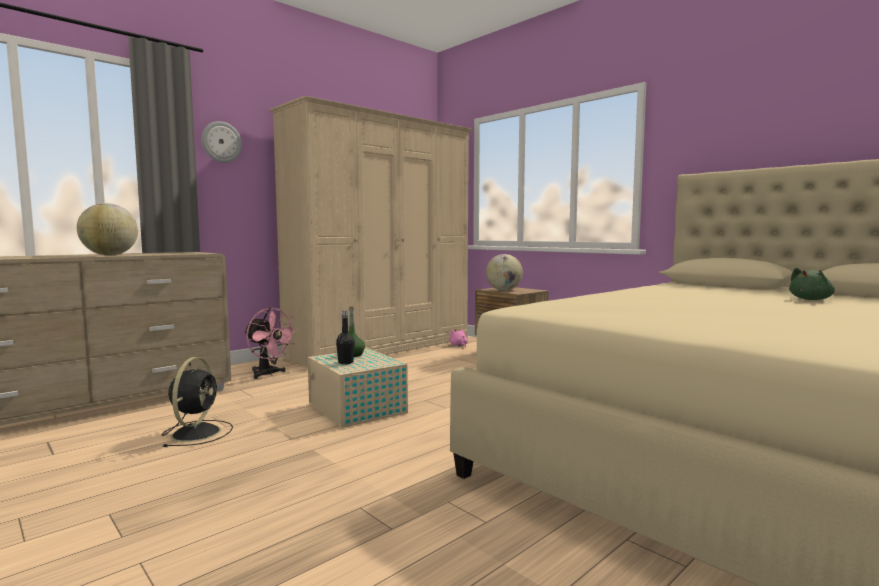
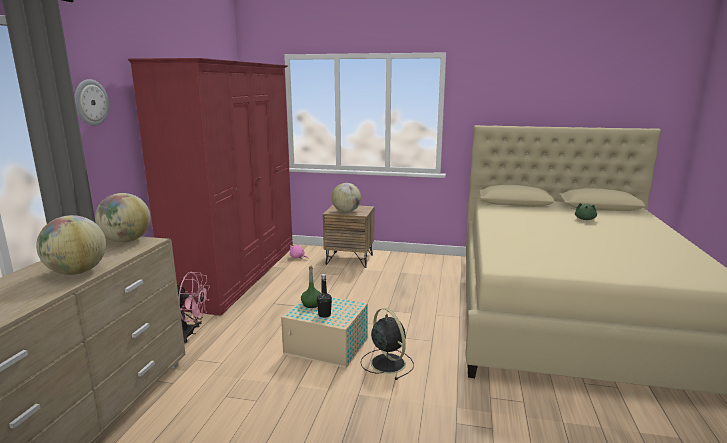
camera: 35 degrees left, 10 degrees up
black fan [162,357,233,447] -> black fan moved to [361,308,414,380]
beige wardrobe [270,96,472,367] -> red wardrobe [128,58,293,316]
none -> globe [95,193,151,242]

